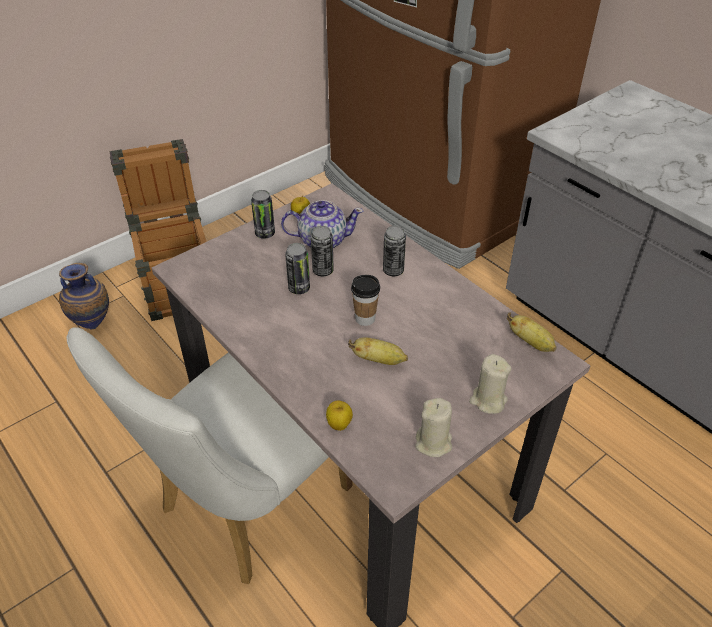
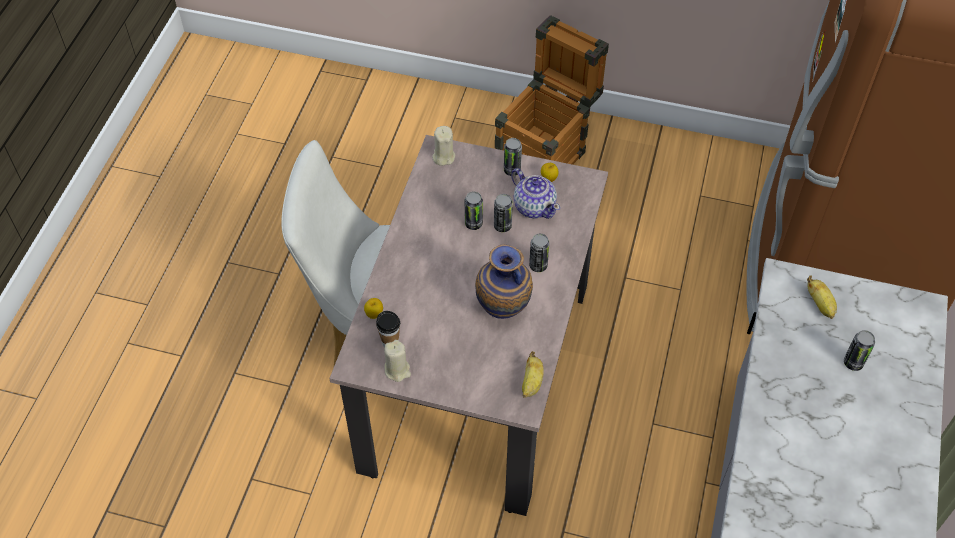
camera: 55 degrees right, 10 degrees up
vase [59,263,109,330] -> vase moved to [475,244,533,319]
banana [348,337,408,365] -> banana moved to [807,276,837,319]
cup [351,275,380,326] -> cup moved to [376,311,400,348]
beige candle [469,354,511,414] -> beige candle moved to [432,126,455,166]
none -> can [844,330,875,371]

